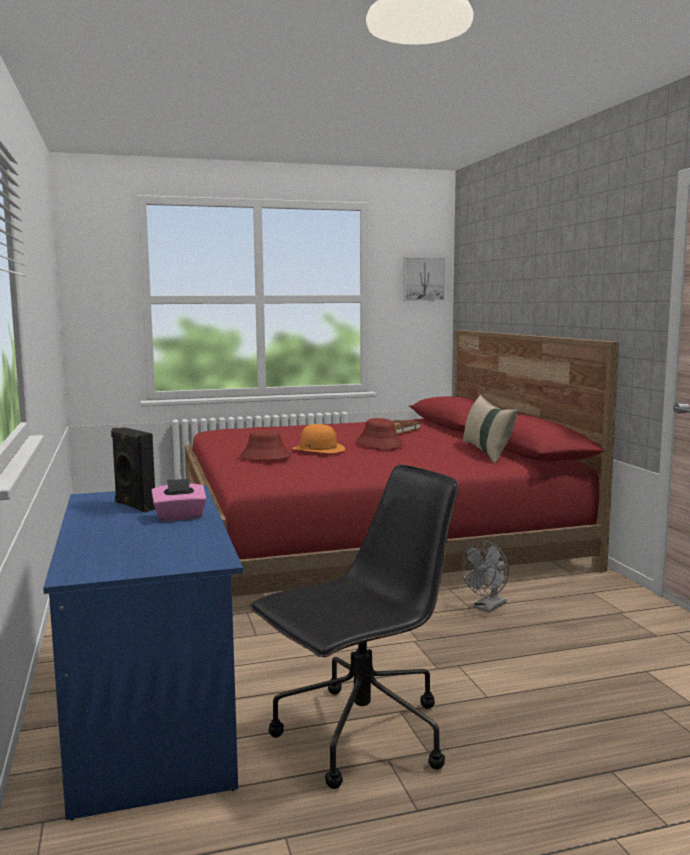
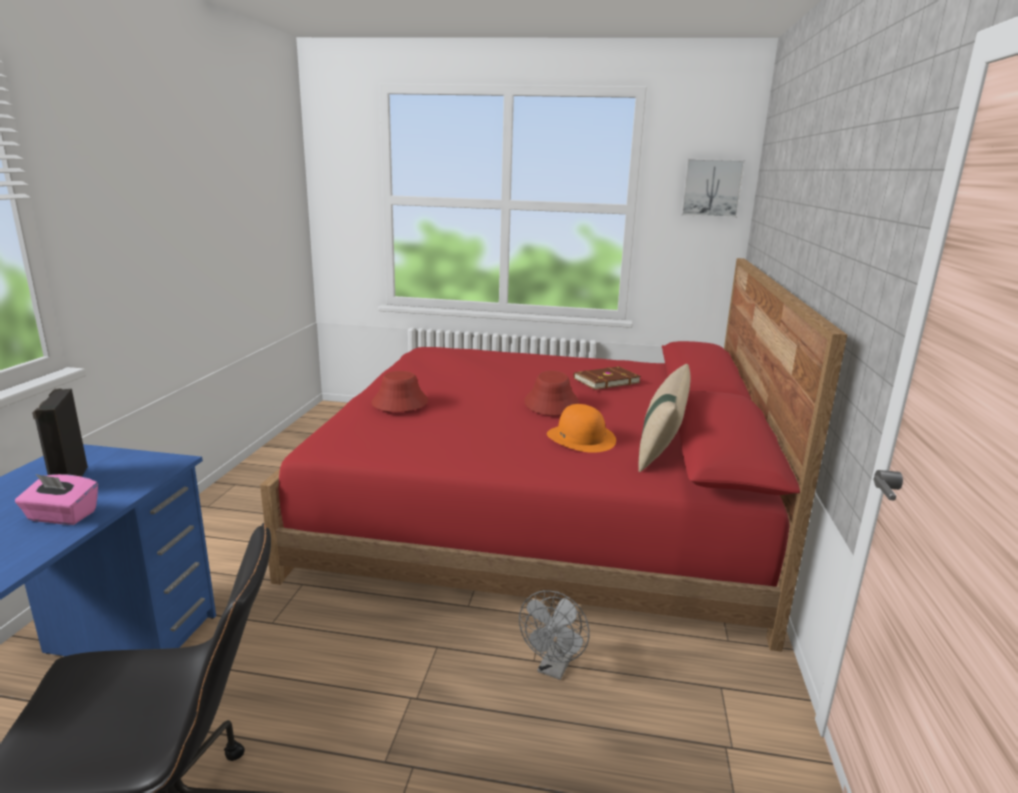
camera: 25 degrees right, 10 degrees up
orange hat [292,424,345,453] -> orange hat moved to [547,404,616,453]
grey fan [461,540,509,612] -> grey fan turned 45 degrees counterclockwise [519,590,590,680]

